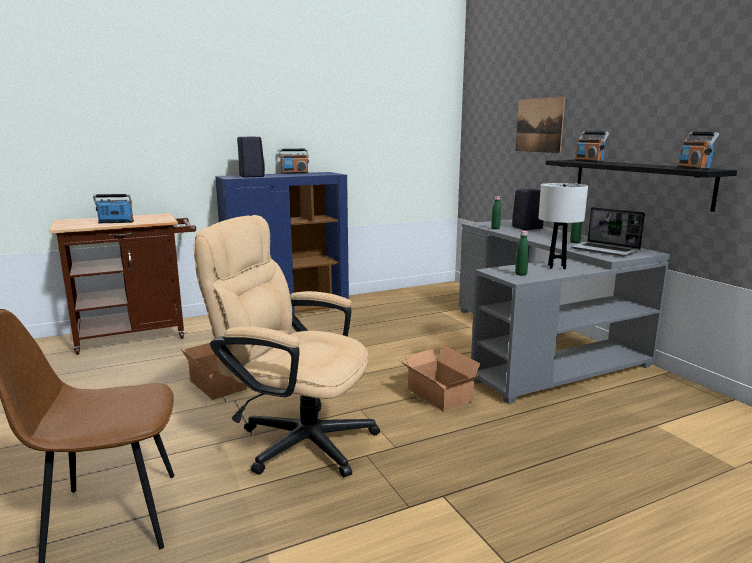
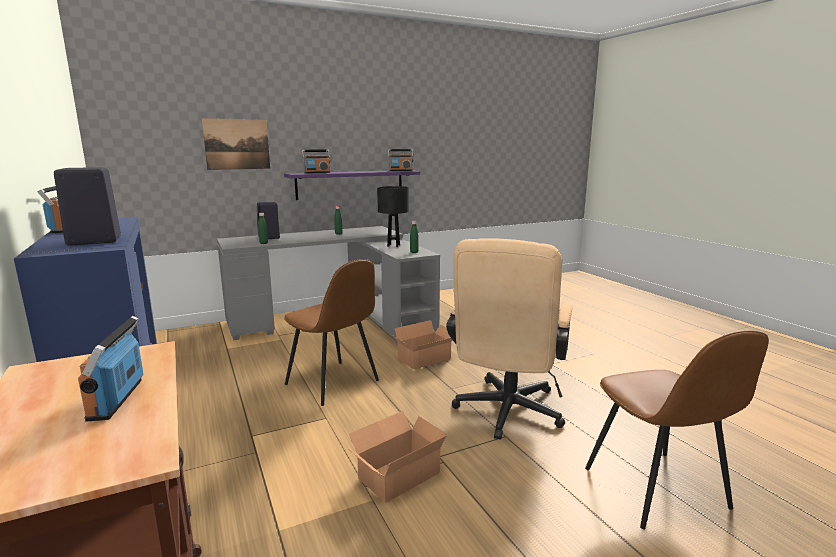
camera: 90 degrees left, 0 degrees up
white table lamp [539,183,588,269] -> black table lamp [377,186,409,247]
black shelf [546,160,737,212] -> purple shelf [284,171,420,200]
laptop [571,207,645,256] -> none
none -> brown chair [284,259,379,406]

